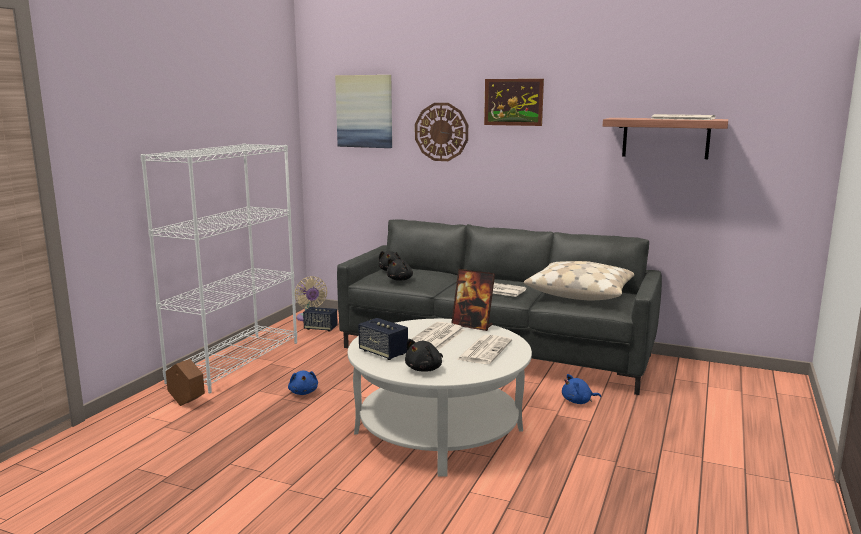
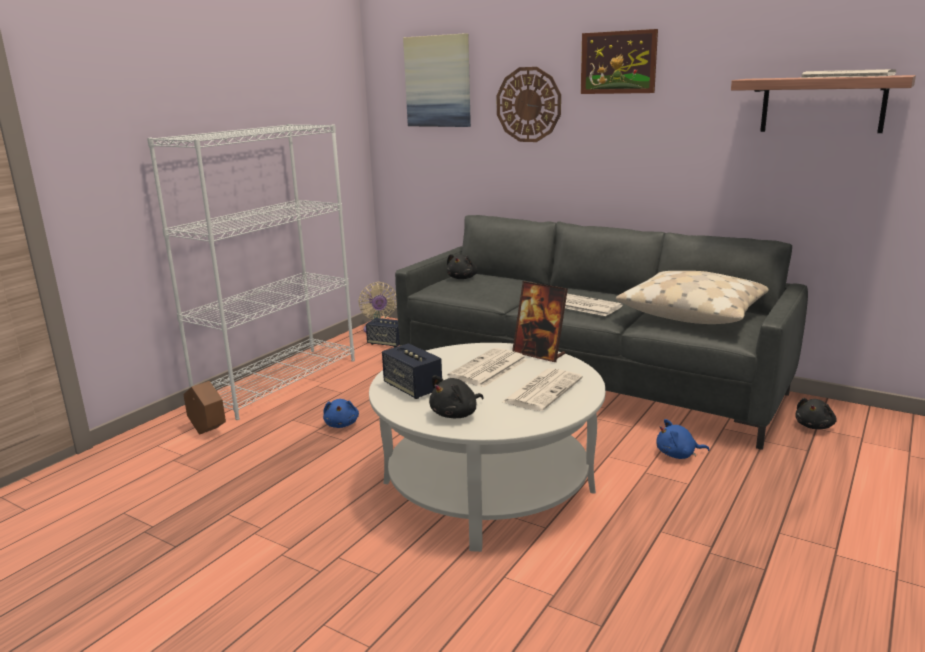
camera: 10 degrees right, 5 degrees up
black plush toy [386,258,413,281] -> black plush toy moved to [795,398,837,429]

